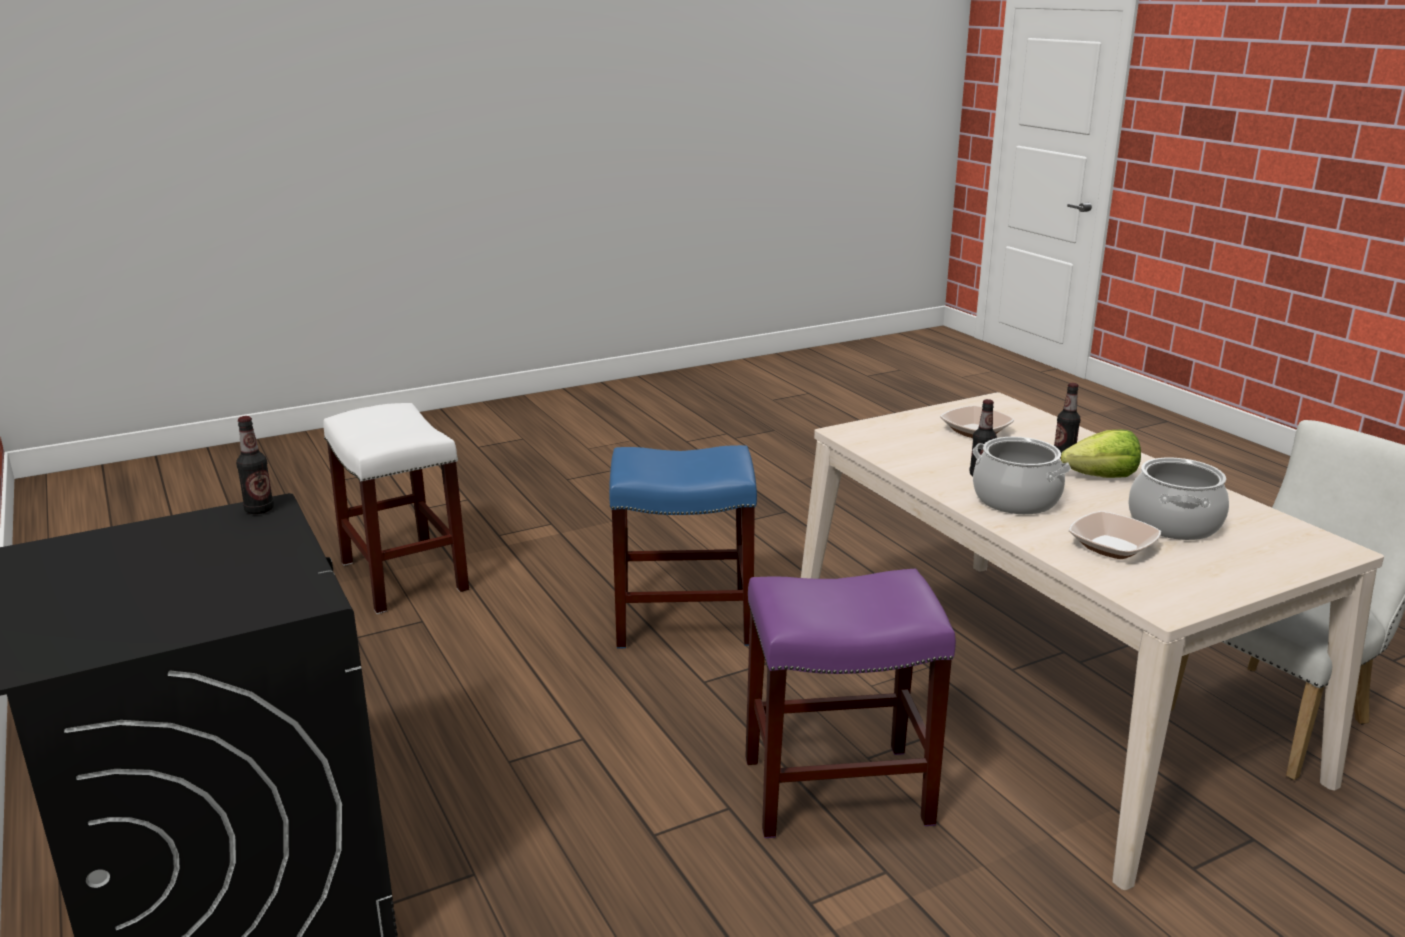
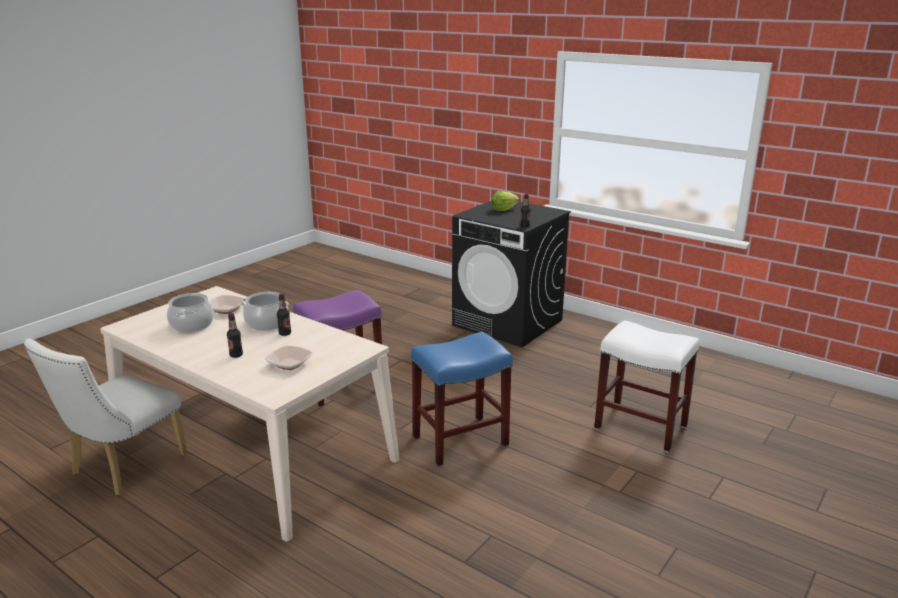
camera: 155 degrees right, 0 degrees up
lettuce [1061,430,1141,478] -> lettuce moved to [491,191,519,211]

